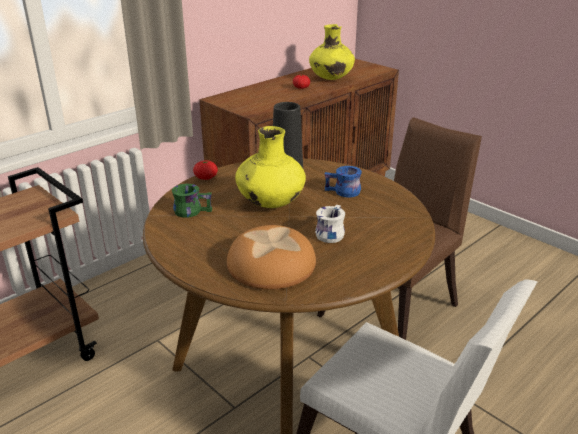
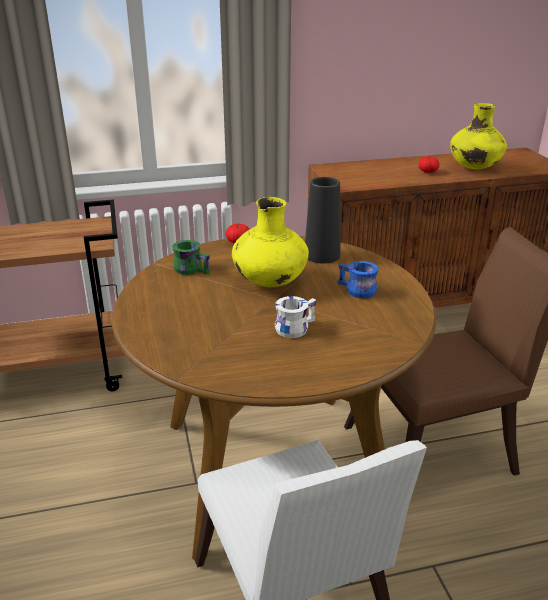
camera: 30 degrees right, 0 degrees up
bread [227,225,316,290] -> none

